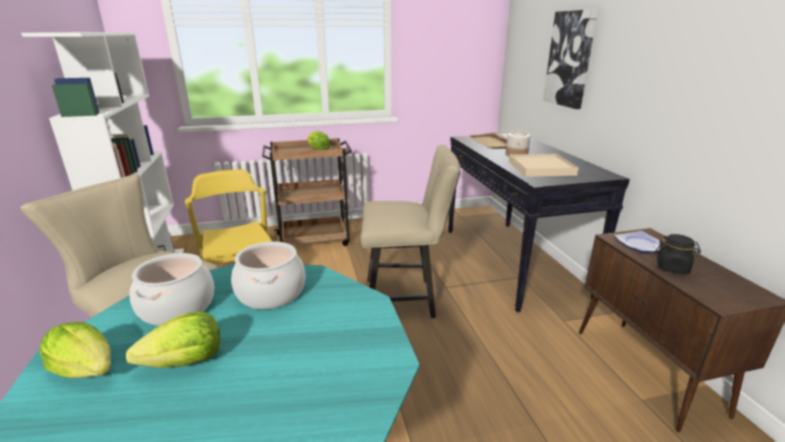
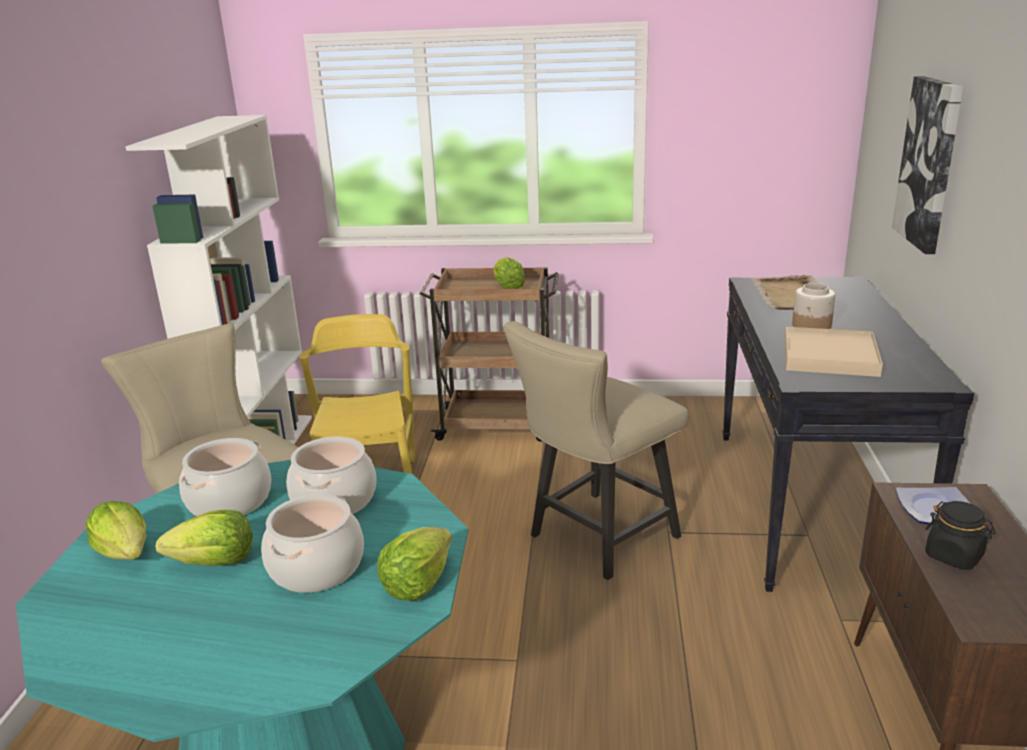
camera: 20 degrees right, 0 degrees up
beige chair [361,145,461,318] -> beige chair turned 120 degrees clockwise [504,321,689,580]
none -> cooking pot [261,494,364,593]
none -> lettuce [377,527,452,601]

